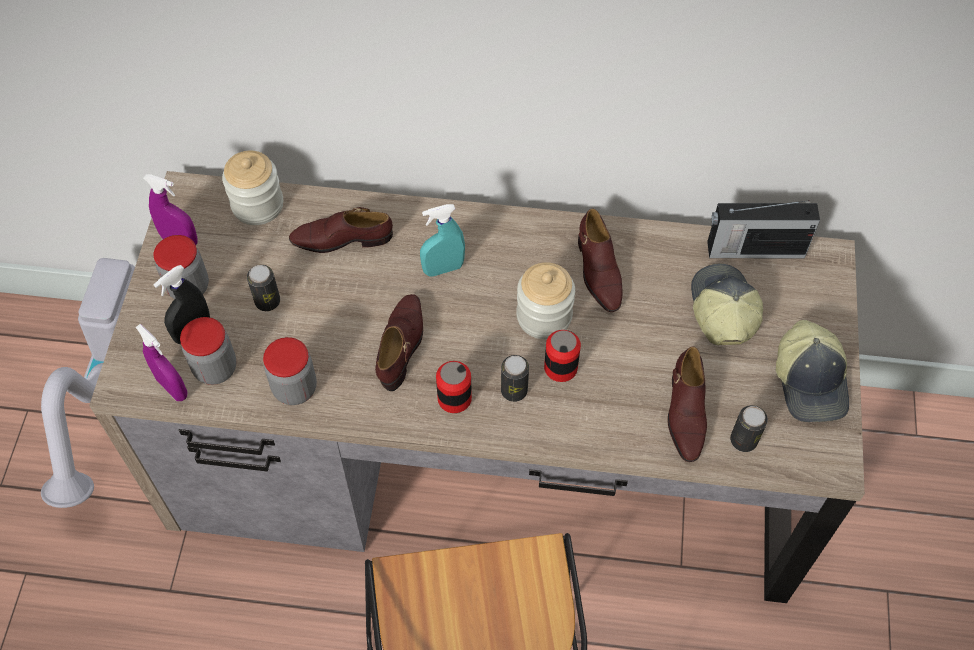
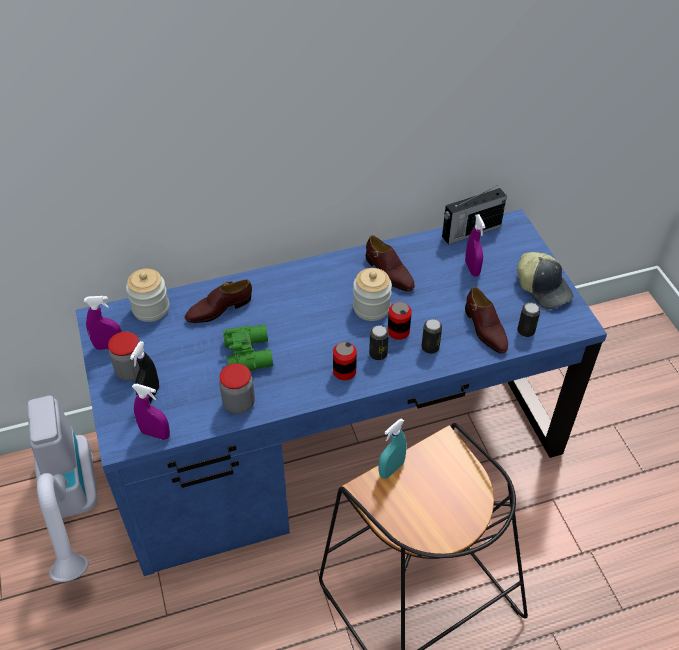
camera: 25 degrees left, 10 degrees down
brown desk [89,171,865,603] -> blue desk [76,209,607,576]
jar [180,317,236,385] -> none
can [247,265,280,311] -> can moved to [421,319,442,354]
brown shoe [375,294,423,391] -> none
turquoise spray bottle [420,204,465,277] -> turquoise spray bottle moved to [379,418,407,479]
cap [691,264,763,345] -> purple spray bottle [465,214,485,277]
none -> green binoculars [223,324,273,371]

